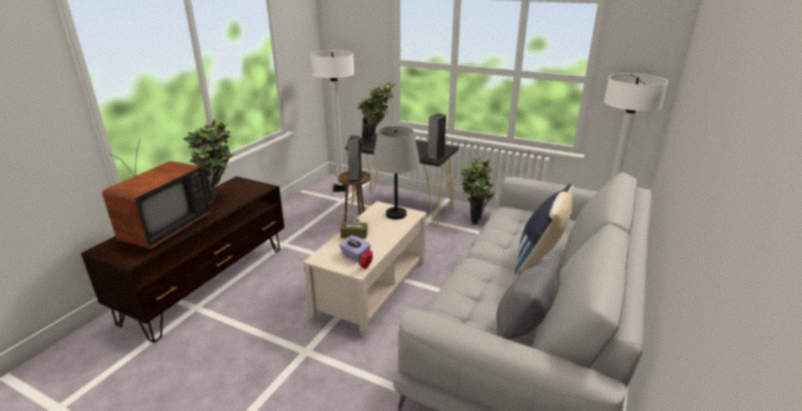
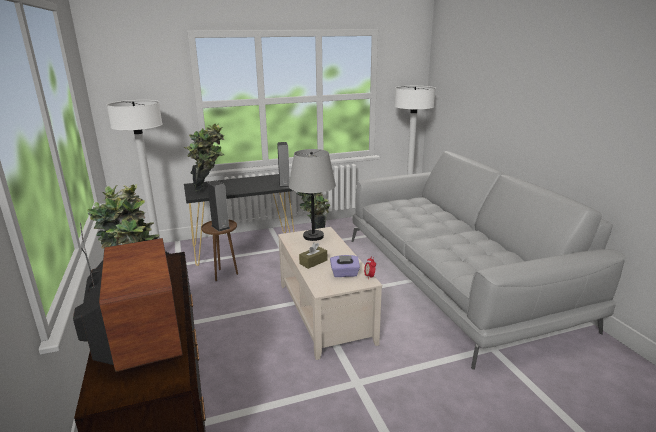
camera: 45 degrees left, 5 degrees down
grey pillow [497,254,561,339] -> none
blue pillow [515,184,574,274] -> none

